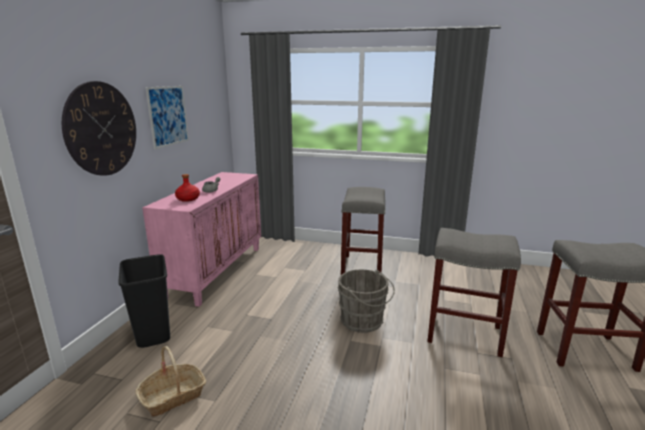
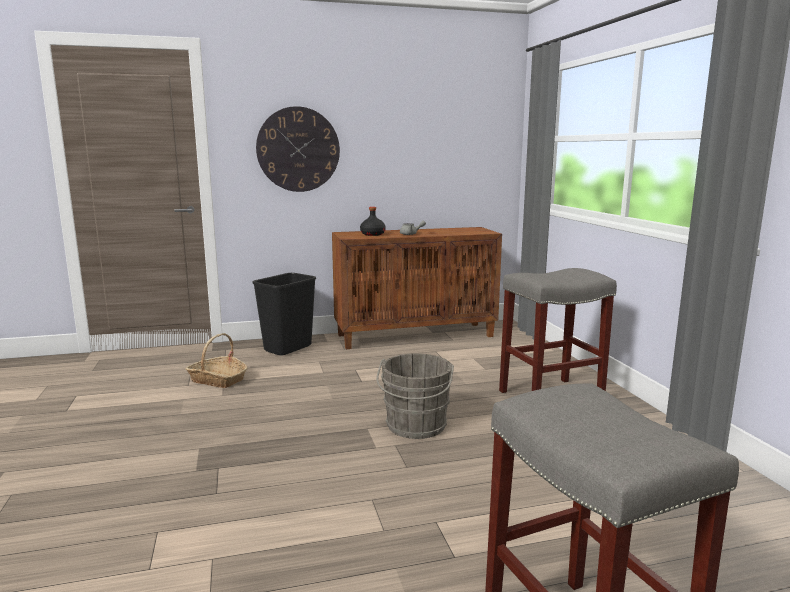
camera: 60 degrees right, 5 degrees down
pink cabinet [142,172,261,307] -> brown cabinet [332,227,502,349]
picture [146,86,189,149] -> none
red bottle [175,174,200,202] -> black bottle [360,207,386,236]
grey stool [427,228,521,357] -> none

